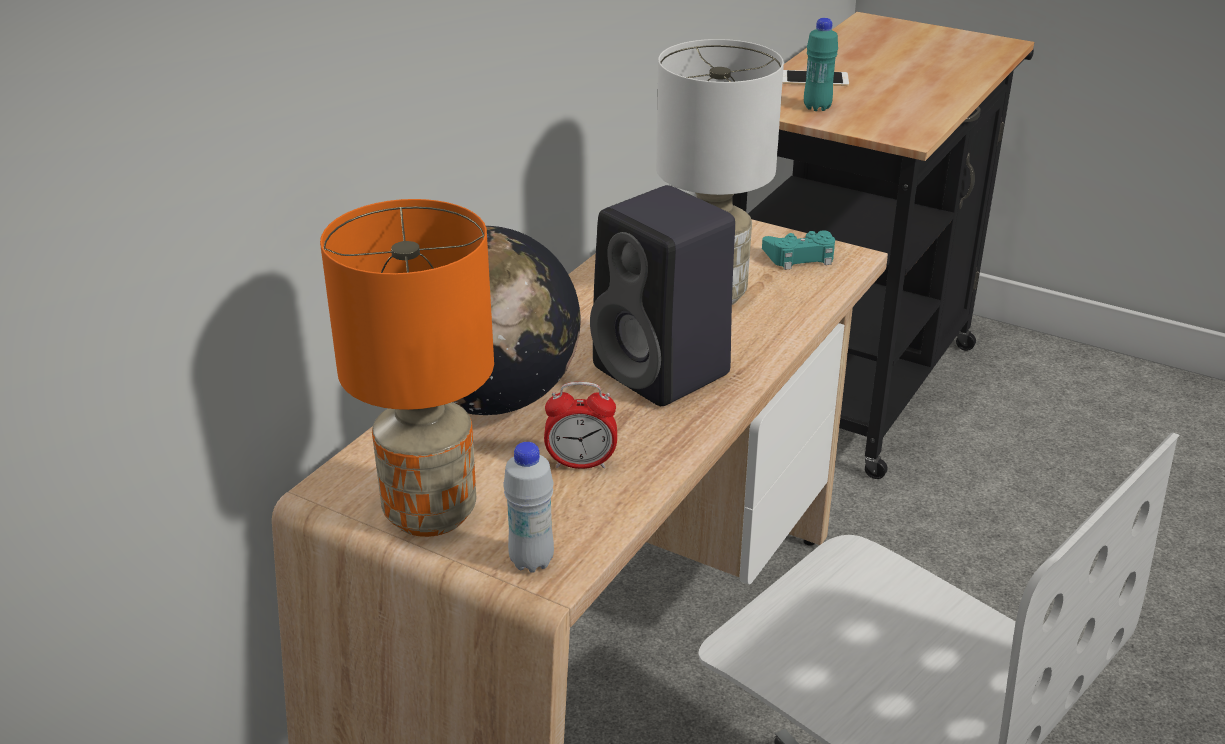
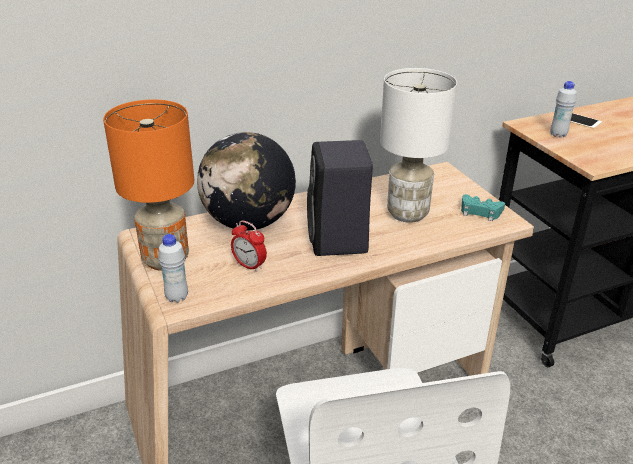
camera: 35 degrees right, 0 degrees up
turquoise bottle [804,18,838,111] -> white bottle [550,81,577,138]

